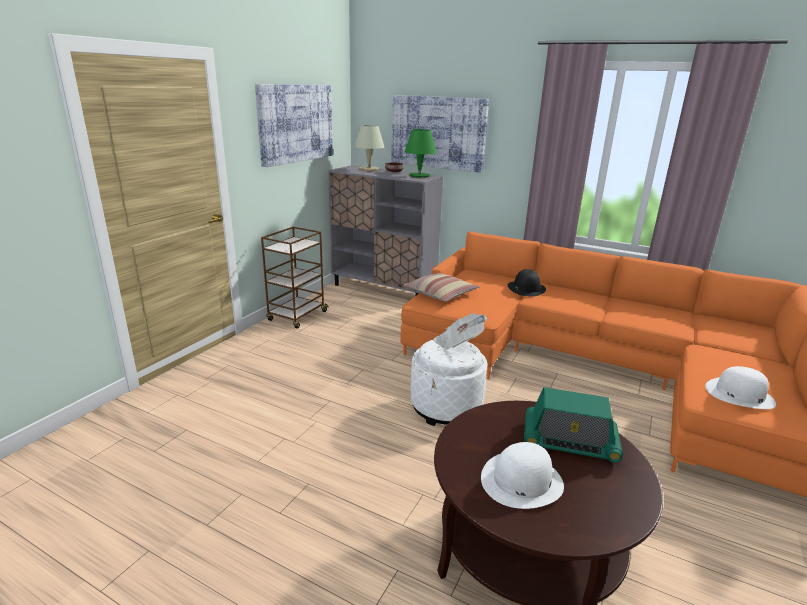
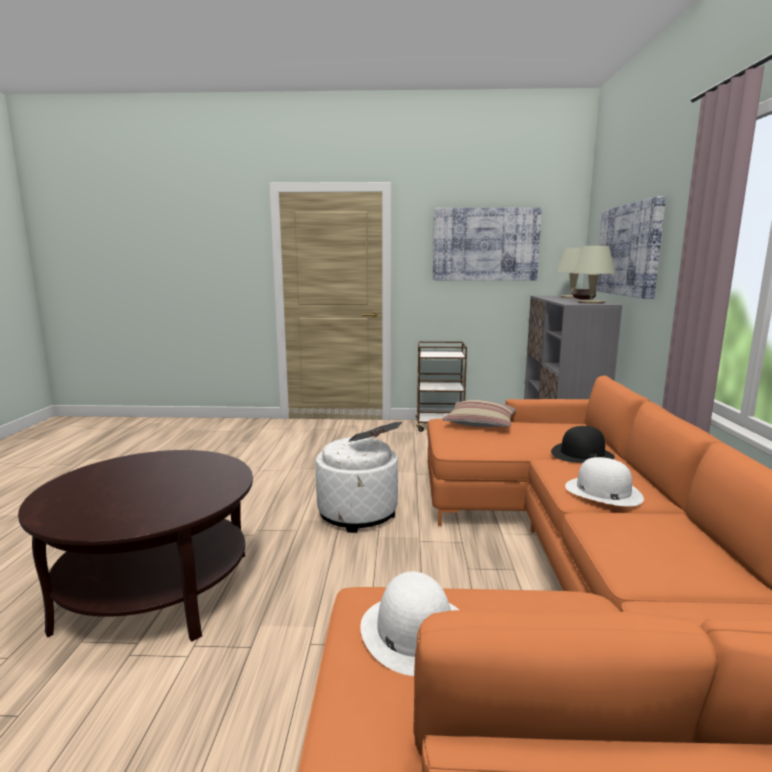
camera: 65 degrees right, 10 degrees down
green table lamp [405,129,436,178] -> beige table lamp [573,246,616,304]
white hat [481,442,564,509] -> white hat moved to [565,457,644,507]
radio [524,387,623,463] -> none

